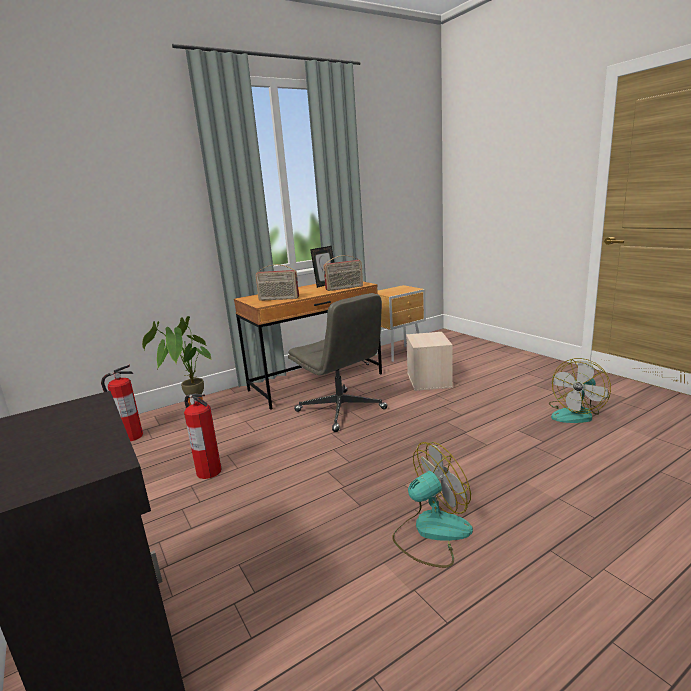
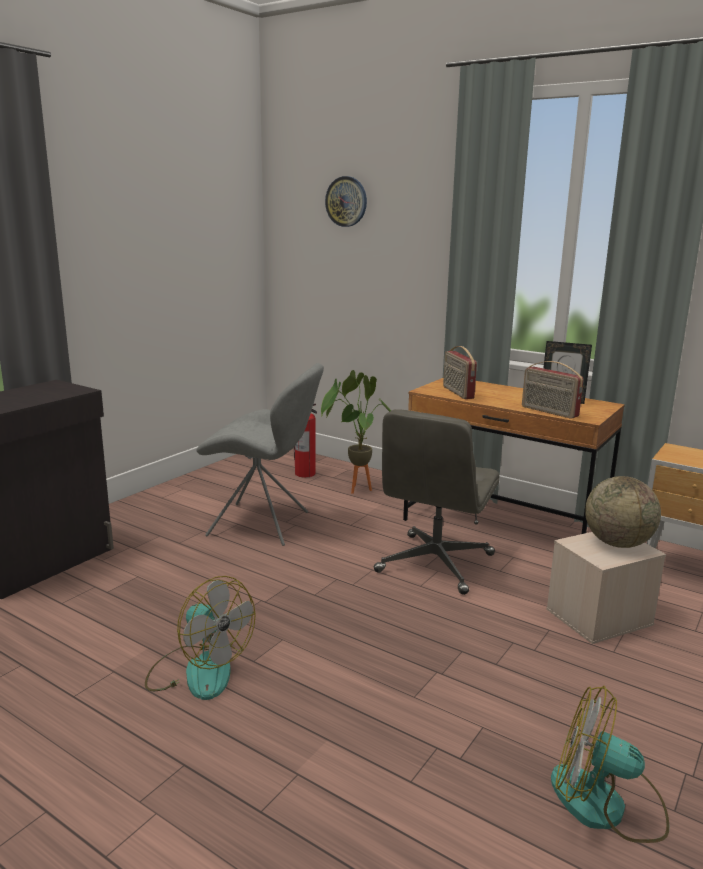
camera: 65 degrees right, 0 degrees up
fire extinguisher [184,394,221,479] -> grey chair [197,363,324,546]
none -> wall clock [325,176,367,227]
none -> globe [585,476,661,548]

